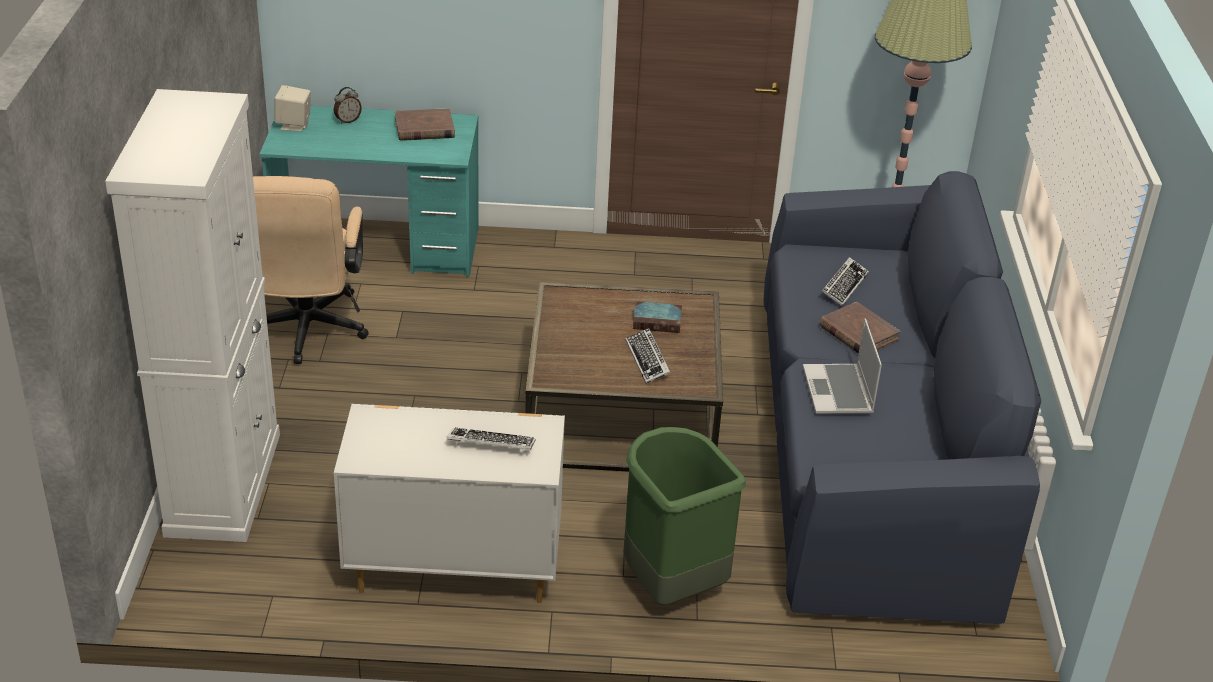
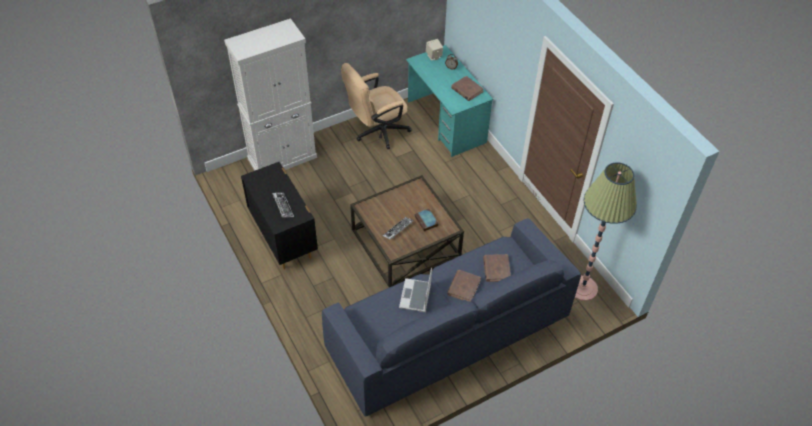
camera: 60 degrees right, 15 degrees up
white dresser [334,404,565,603] -> black dresser [241,162,318,269]
green trash can [623,427,746,606] -> none
laptop [803,319,882,414] -> laptop turned 45 degrees counterclockwise [399,267,432,312]
keyboard [822,257,869,306] -> brown book [483,254,511,282]

